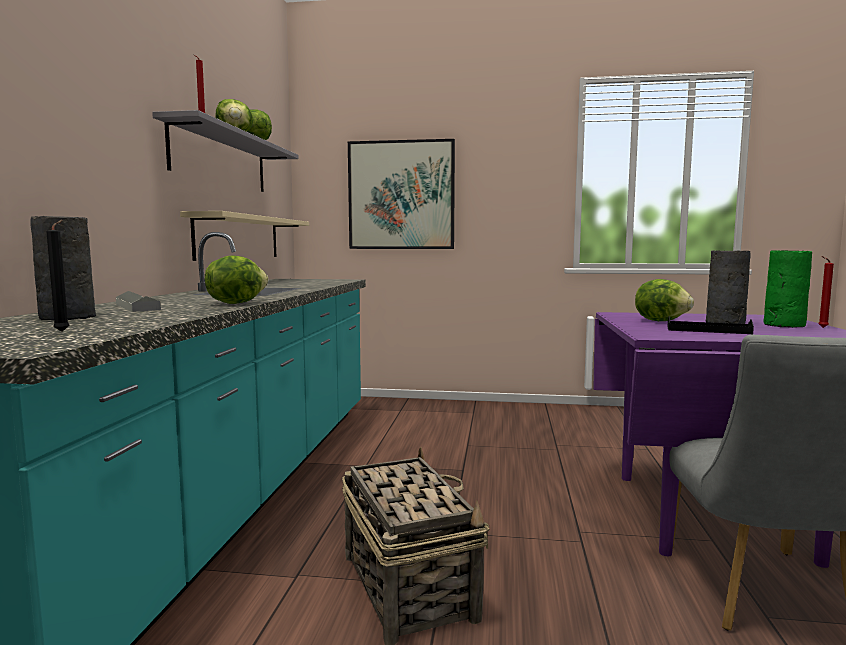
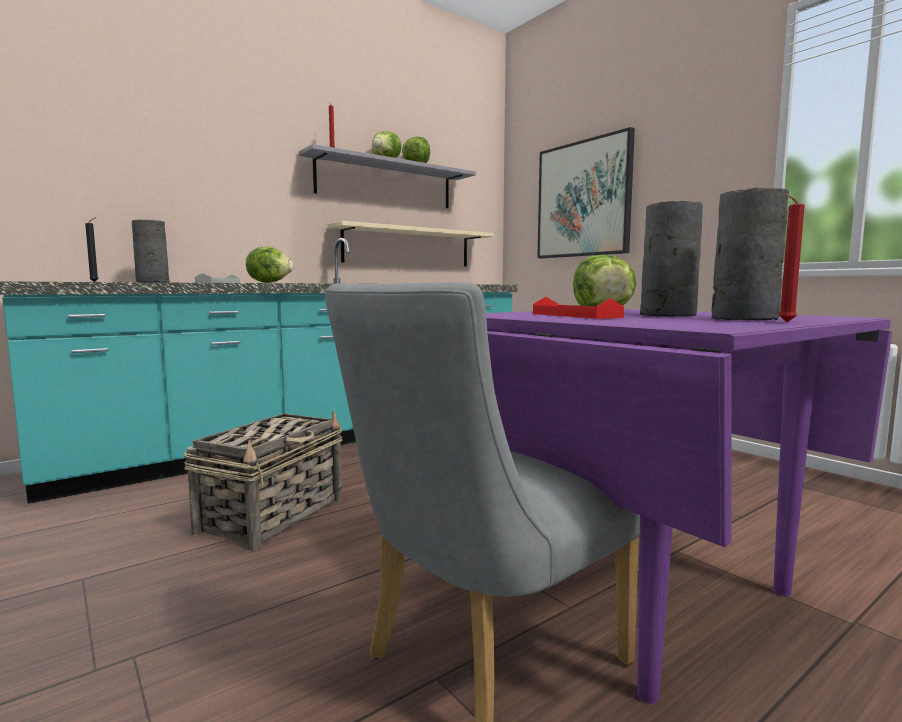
camera: 45 degrees right, 0 degrees up
black tray [667,316,754,334] -> red tray [533,297,624,319]
green vase [763,250,812,328] -> grey vase [711,188,789,320]

